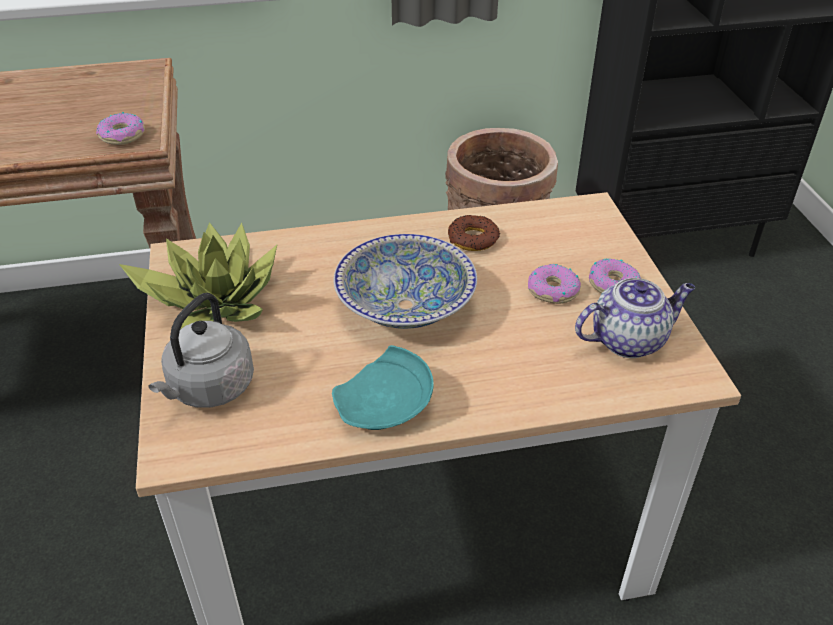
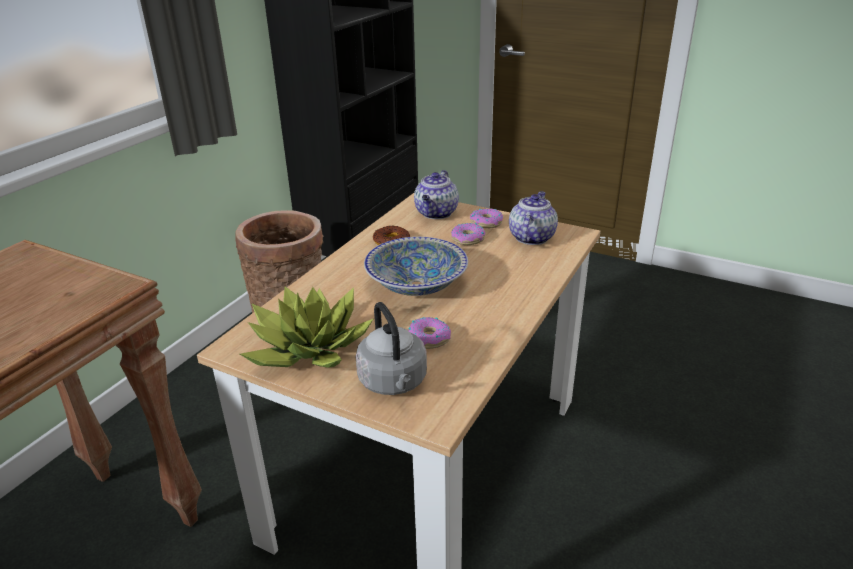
camera: 50 degrees left, 10 degrees down
donut [96,112,145,145] -> donut moved to [408,317,451,349]
turquoise plate [332,345,434,430] -> none
none -> teapot [414,170,459,219]

